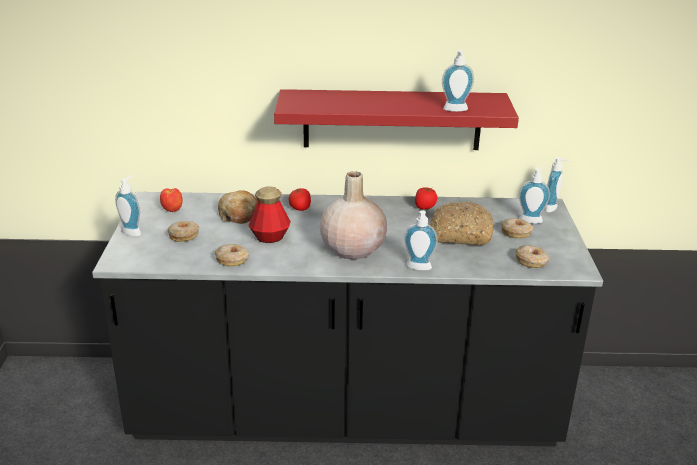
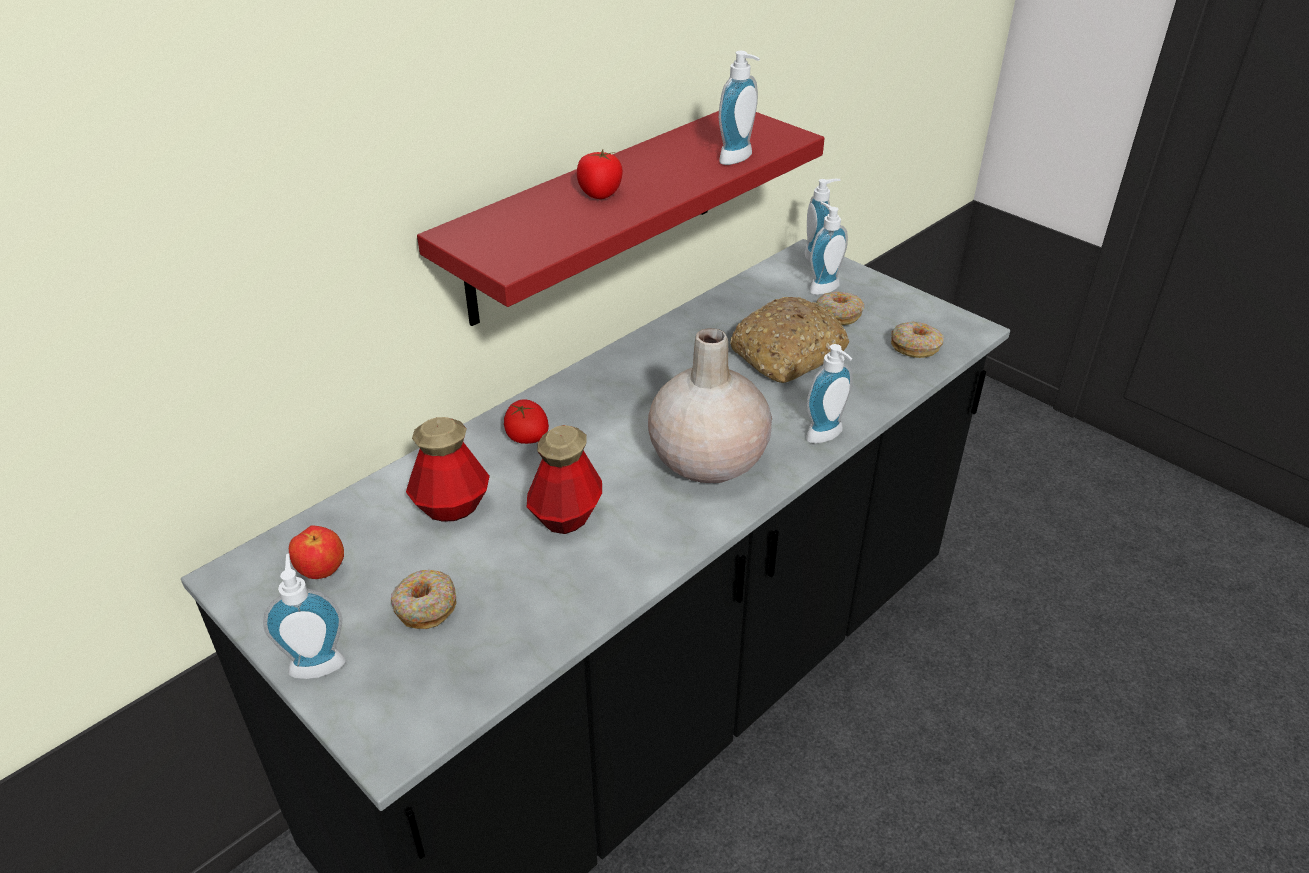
camera: 45 degrees left, 10 degrees up
donut [215,244,249,267] -> none
bread [218,190,258,224] -> bottle [406,417,490,522]
tomato [415,187,437,209] -> tomato moved to [577,150,623,199]

